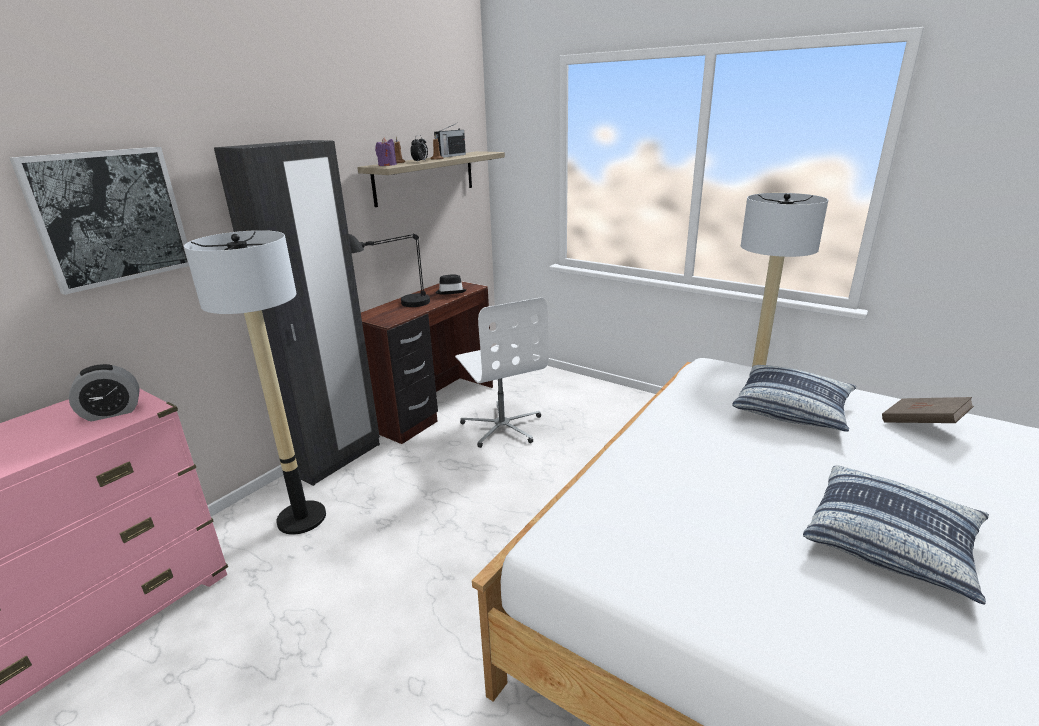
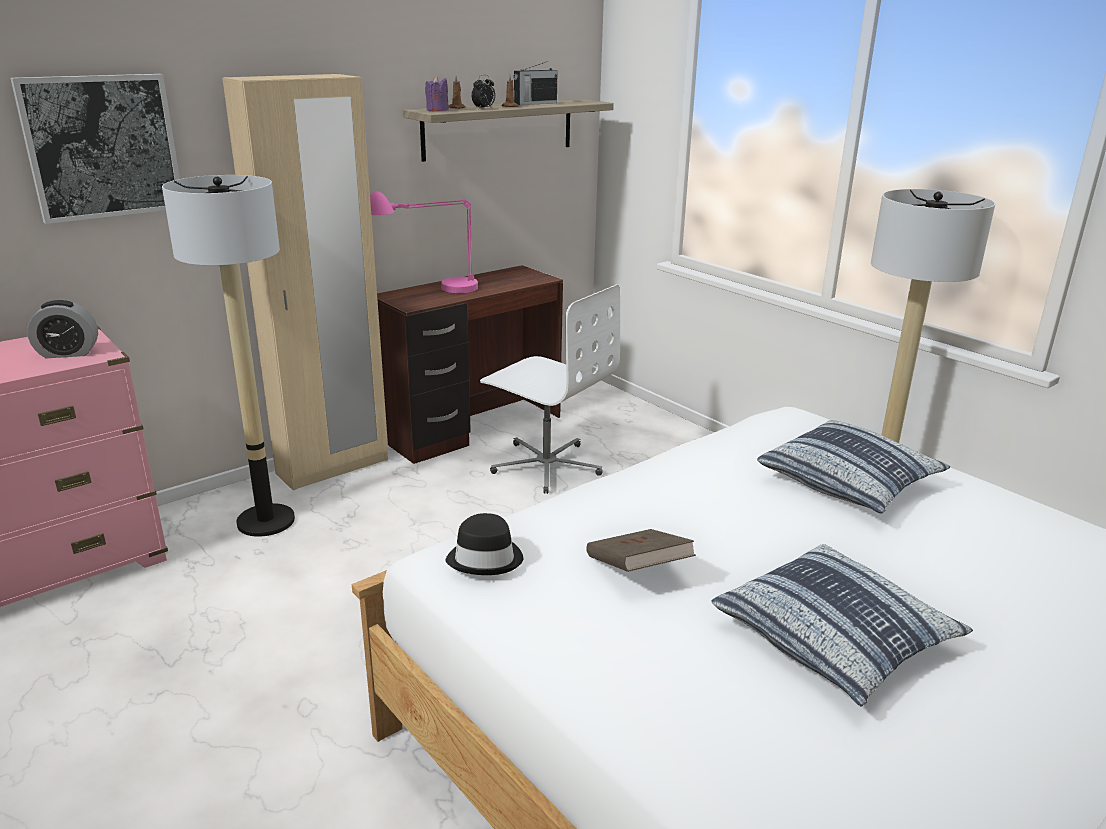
camera: 15 degrees right, 0 degrees up
black wardrobe [214,140,380,486] -> beige wardrobe [222,74,388,491]
black table lamp [349,234,430,307] -> pink table lamp [370,191,478,293]
black hat [435,274,466,294] -> black hat moved to [446,513,523,575]
white office chair [455,297,549,448] -> white office chair turned 45 degrees counterclockwise [480,284,620,494]
brown book [882,397,974,423] -> brown book moved to [586,529,696,572]

